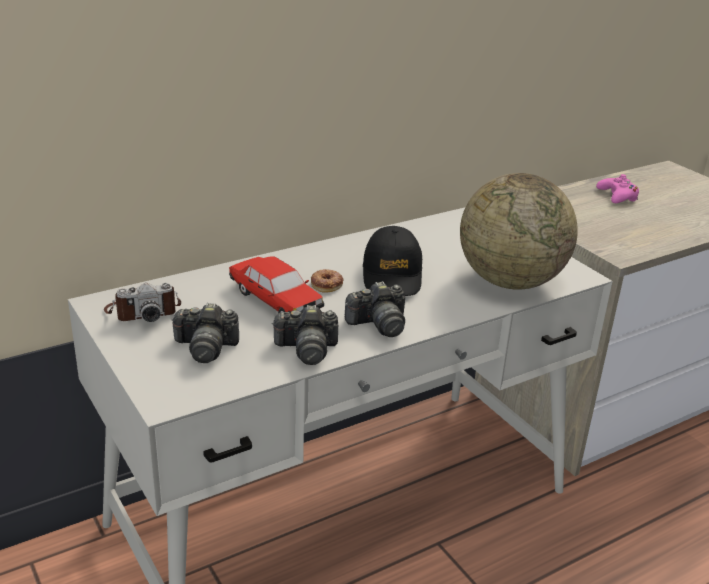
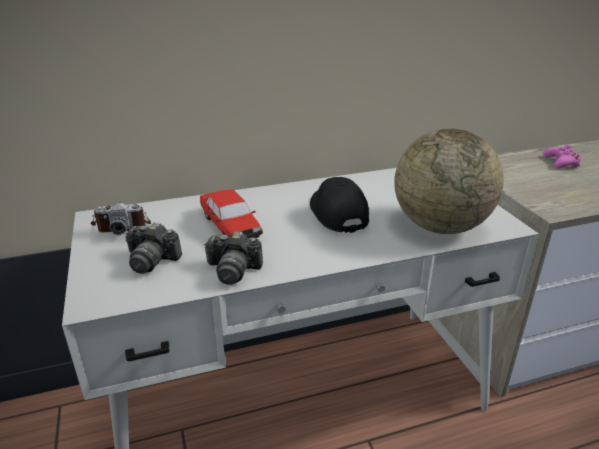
camera: 15 degrees right, 0 degrees up
donut [311,269,343,292] -> none
camera [345,281,405,337] -> none
black cap [363,226,422,296] -> black cap turned 150 degrees clockwise [310,177,369,233]

